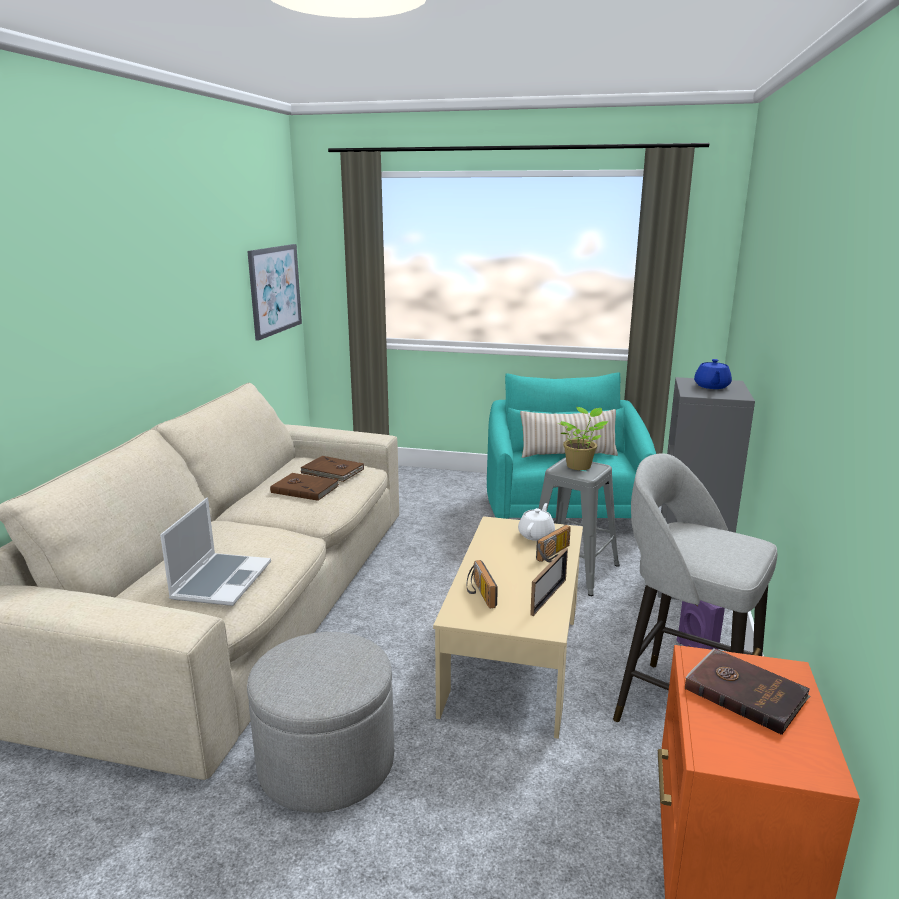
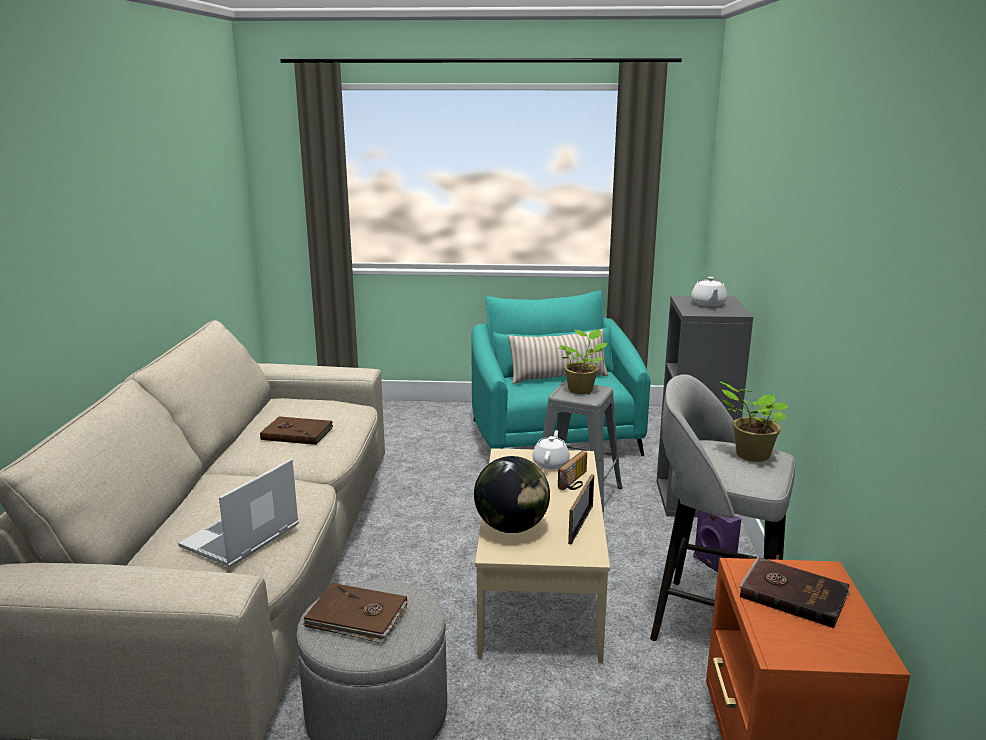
camera: 10 degrees left, 0 degrees up
laptop [160,497,271,606] -> laptop turned 150 degrees counterclockwise [178,459,299,567]
picture [247,244,302,341] -> none
brown book [300,456,364,482] -> brown book moved to [303,583,408,643]
radio [467,560,498,608] -> globe [474,456,550,533]
blue teapot [694,359,732,389] -> white teapot [691,277,727,307]
none -> potted plant [720,381,787,462]

